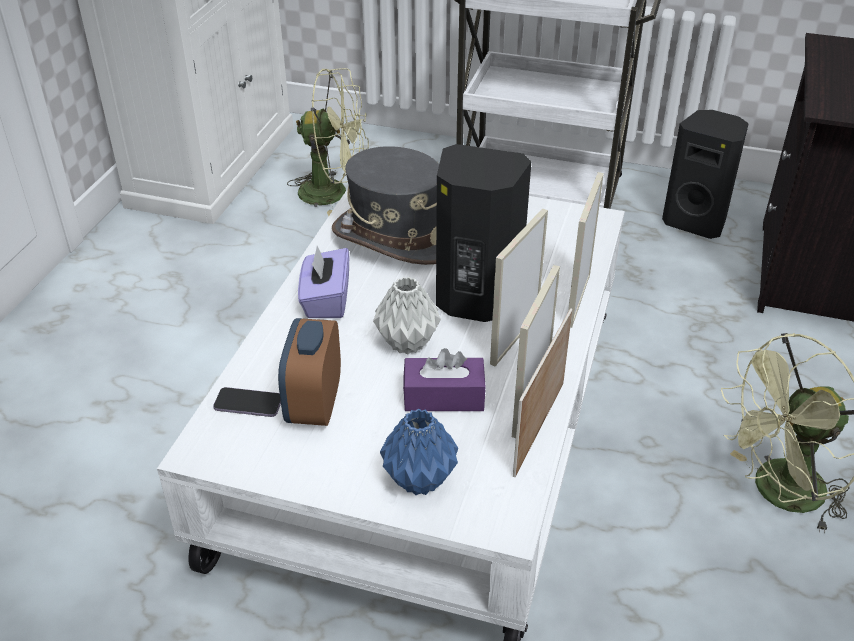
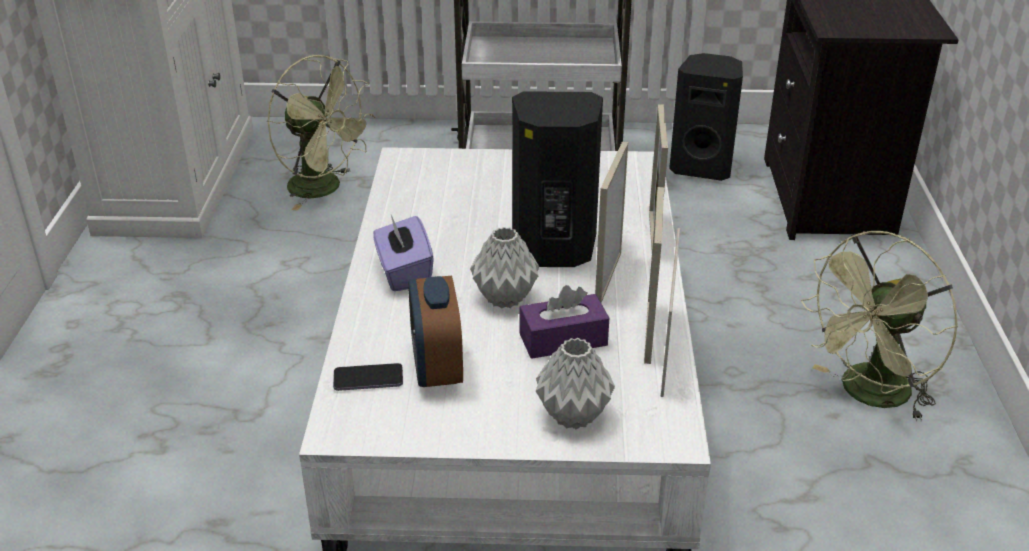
camera: 15 degrees left, 5 degrees down
green fan [287,68,369,217] -> green fan turned 45 degrees clockwise [267,55,376,211]
grey hat [332,146,439,265] -> none
blue vase [380,409,458,495] -> grey vase [536,338,615,430]

